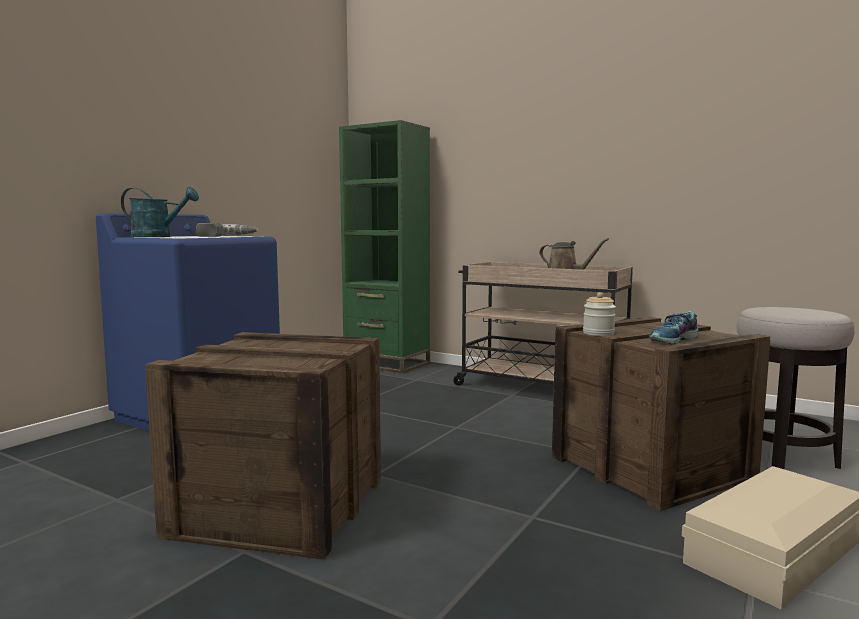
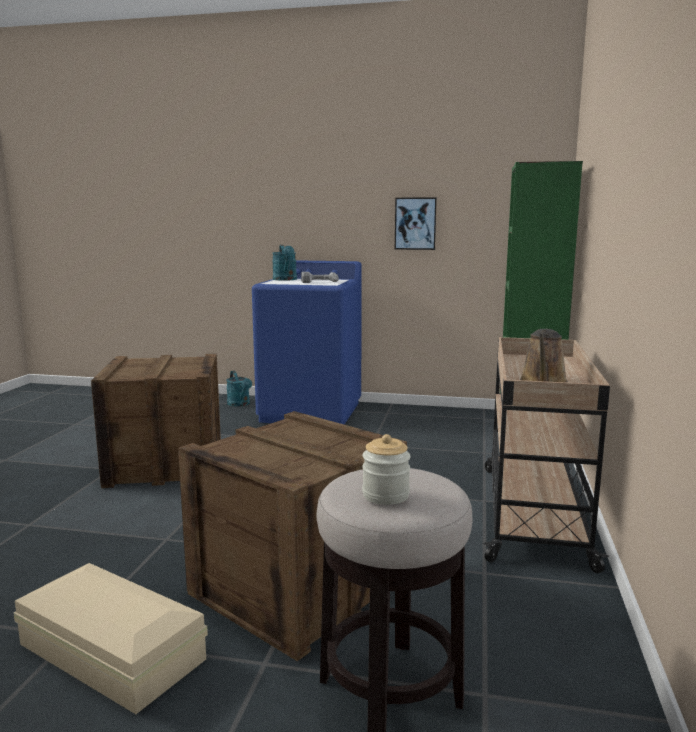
camera: 70 degrees right, 5 degrees up
jar [583,292,616,336] -> jar moved to [362,434,411,505]
shoe [649,311,699,344] -> none
none -> turquoise watering can [226,371,252,407]
none -> picture [395,197,437,250]

